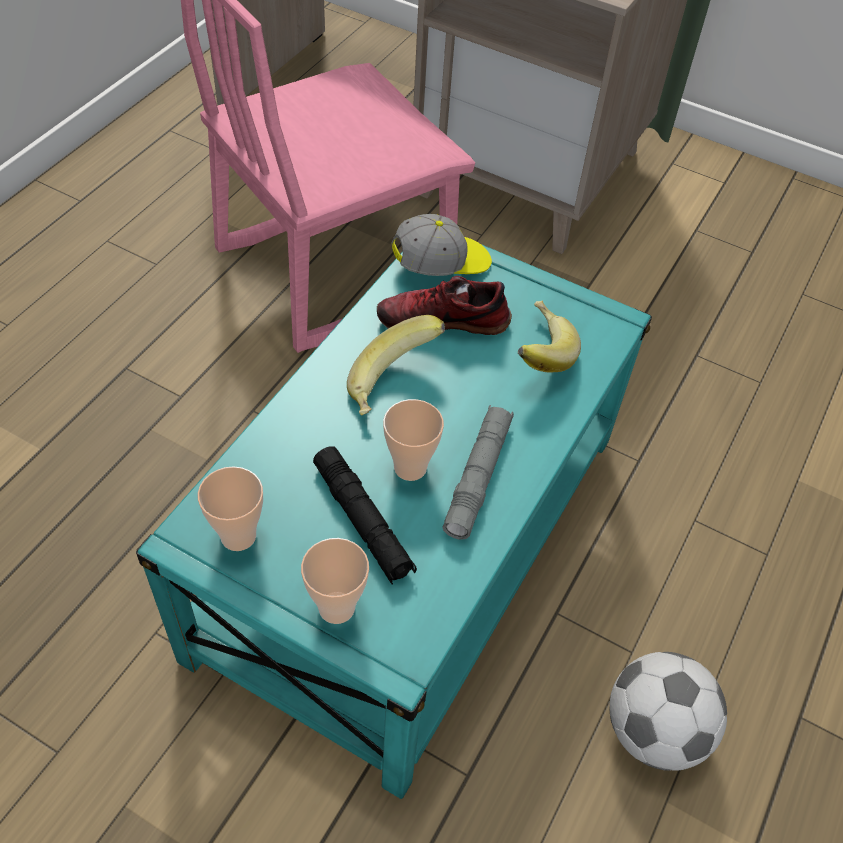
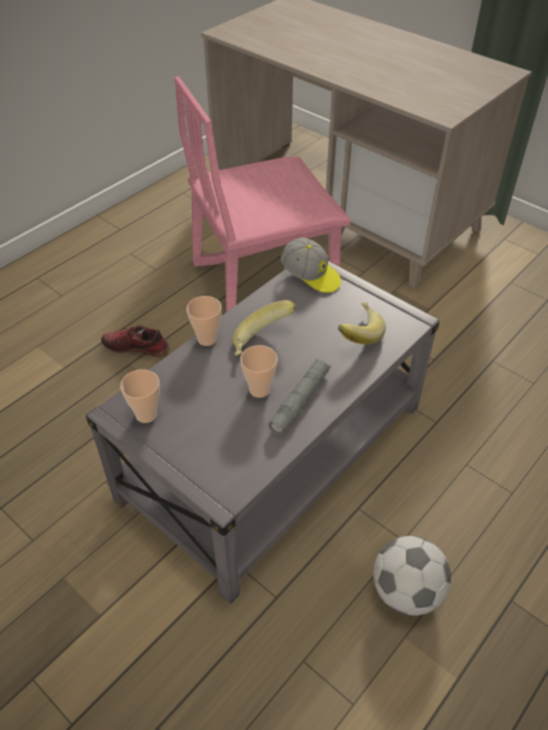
camera: 15 degrees right, 5 degrees down
turquoise coffee table [136,244,652,799] -> grey coffee table [86,261,440,604]
cup [301,538,369,624] -> cup moved to [187,296,222,346]
black flashlight [313,446,417,584] -> none
shoe [377,276,512,335] -> shoe moved to [101,325,169,357]
cap [391,214,492,276] -> cap turned 45 degrees clockwise [281,237,341,293]

